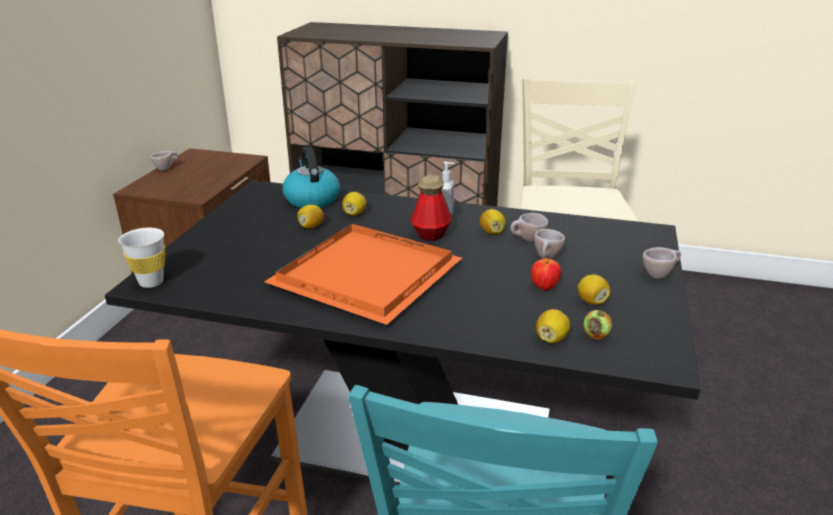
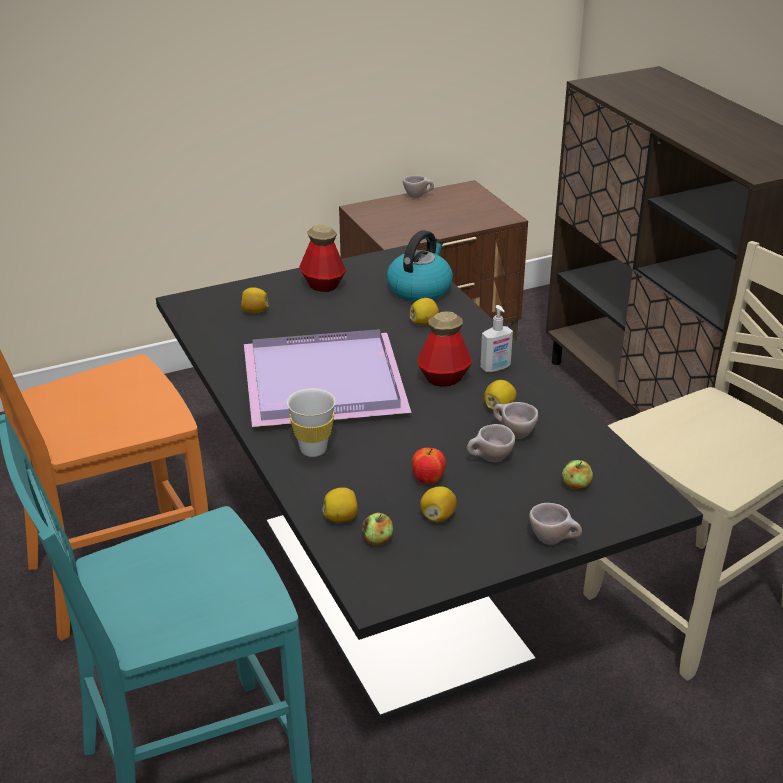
camera: 50 degrees right, 5 degrees up
white cup [119,228,165,288] -> white cup moved to [287,388,336,457]
orange tray [264,224,462,325] -> purple tray [244,329,412,427]
lemon [297,205,324,229] -> lemon moved to [241,288,269,313]
none -> bottle [299,225,346,292]
none -> apple [562,460,593,490]

